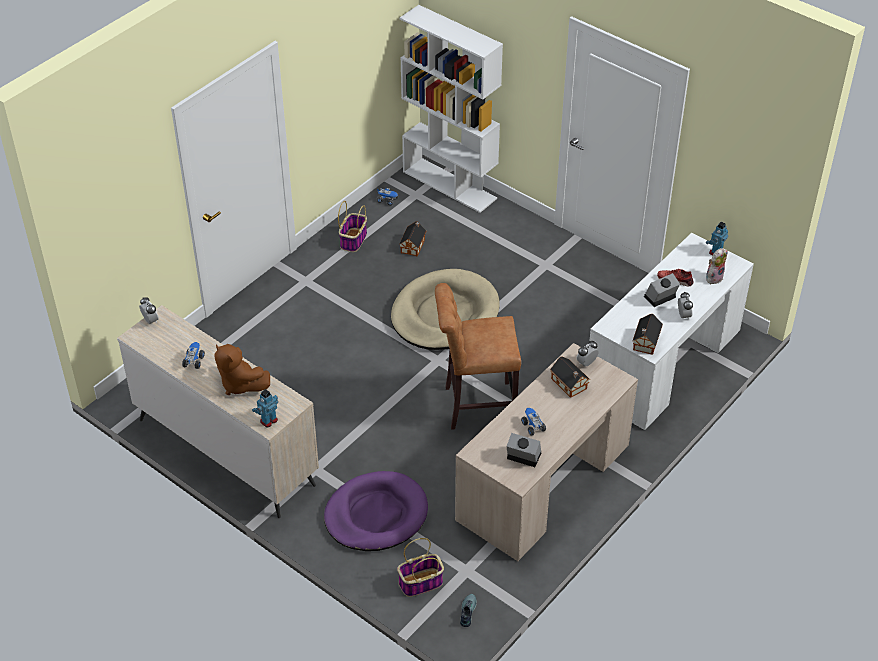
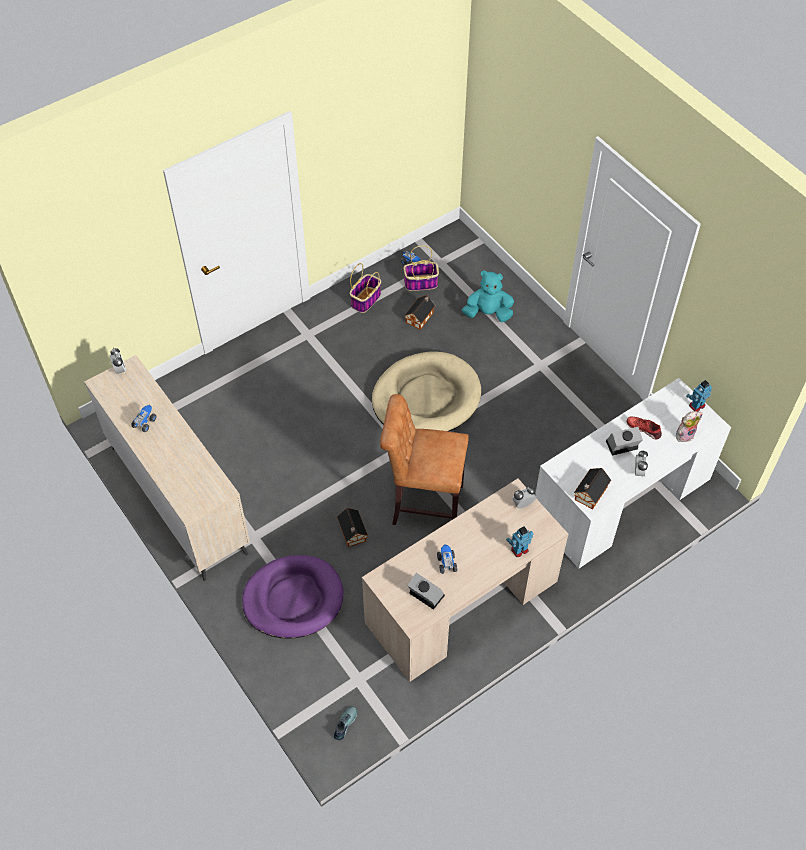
camera: 15 degrees right, 10 degrees up
brown plush toy [215,344,270,395] -> none
toy robot [252,389,278,428] -> toy robot moved to [506,526,533,557]
basket [397,538,444,597] -> basket moved to [403,245,439,291]
white bookcase [400,5,503,213] -> none
toy house [550,356,590,398] -> toy house moved to [337,508,368,547]
none -> turquoise plush toy [462,271,514,322]

